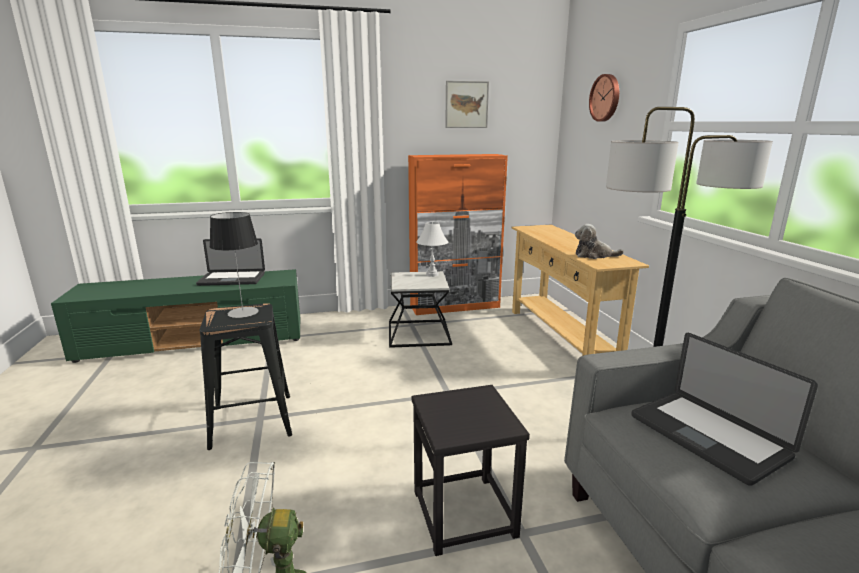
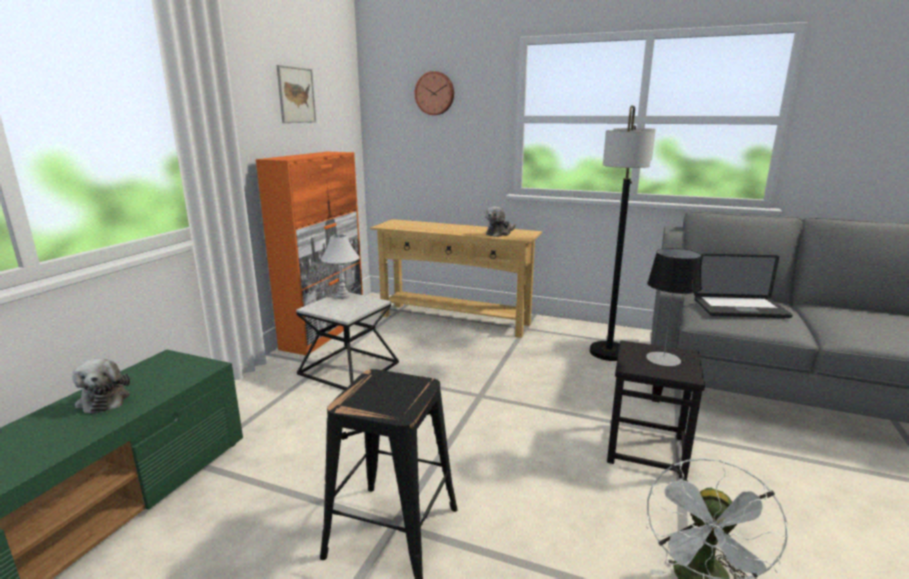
camera: 55 degrees left, 0 degrees up
laptop [196,238,265,286] -> plush toy [72,358,130,414]
table lamp [210,212,259,318] -> table lamp moved to [646,248,702,366]

